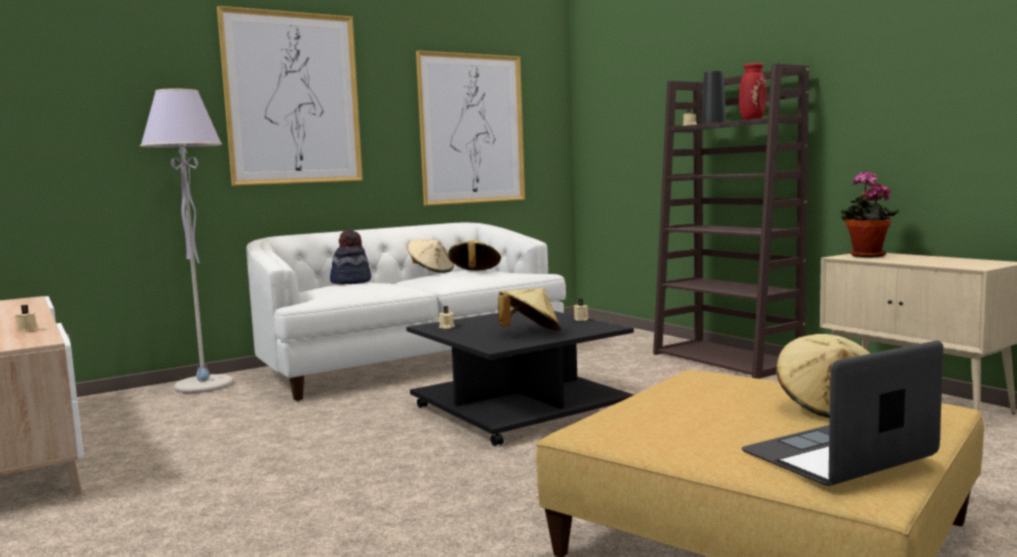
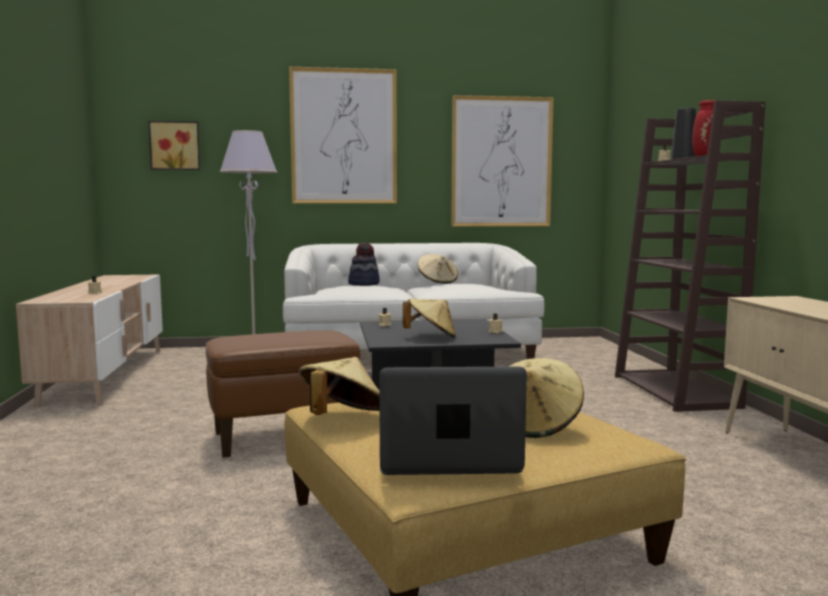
camera: 25 degrees right, 0 degrees up
beige hat [448,239,501,271] -> beige hat moved to [299,357,380,415]
potted plant [841,171,899,257] -> none
none -> picture [148,121,200,170]
none -> brown ottoman [206,330,360,458]

